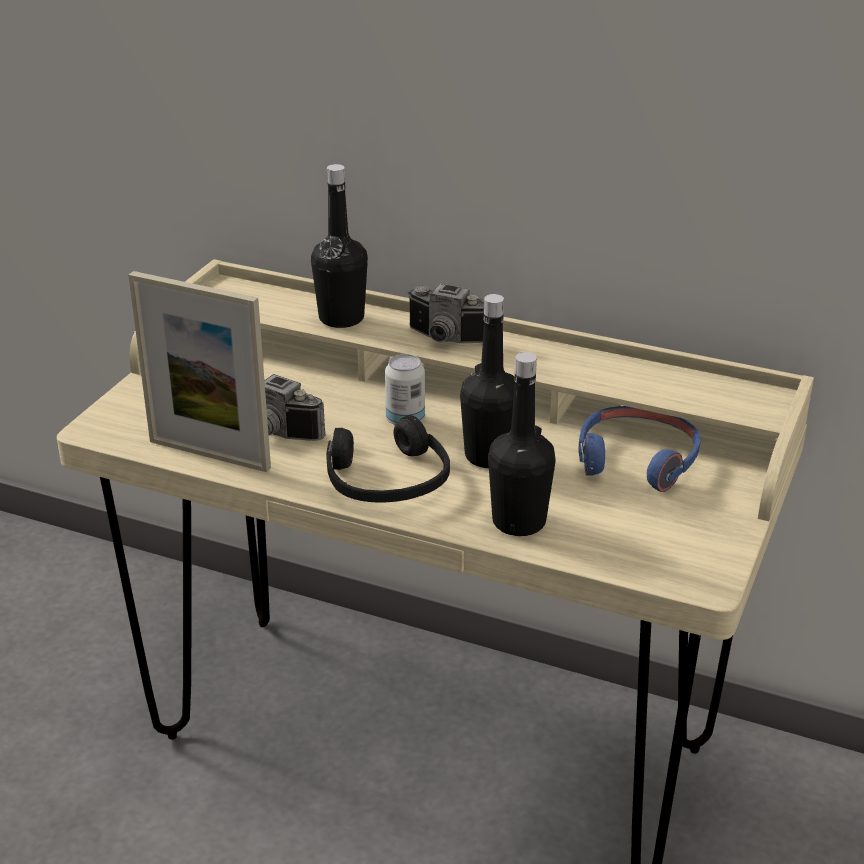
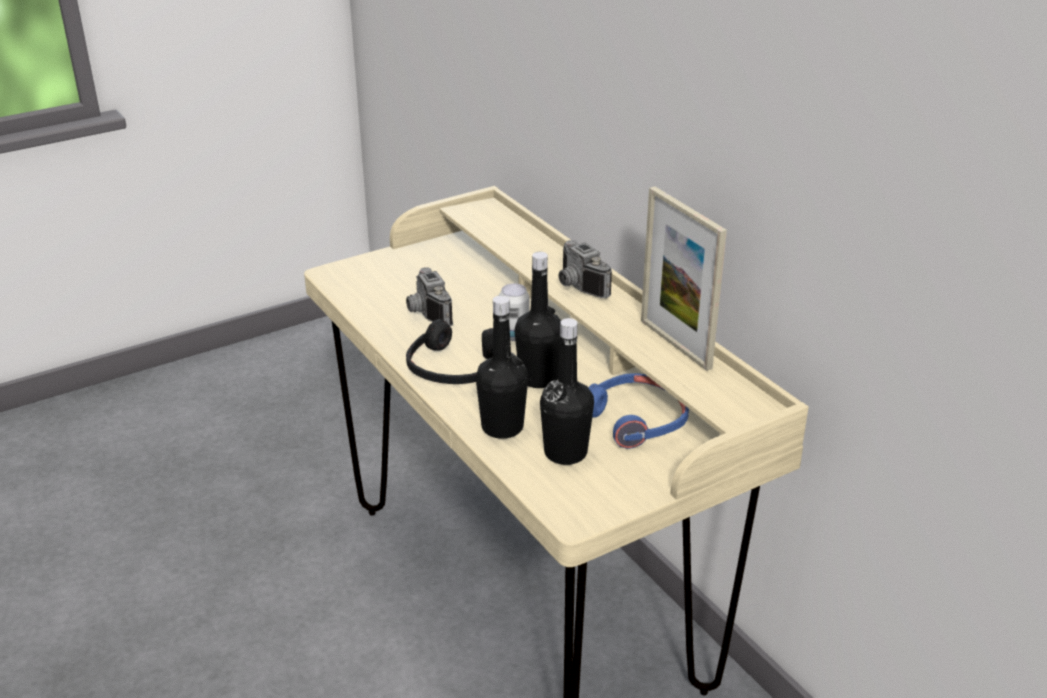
camera: 35 degrees right, 0 degrees up
picture frame [128,271,271,472] -> picture frame moved to [641,186,727,371]
black bottle [311,164,368,328] -> black bottle moved to [540,318,594,465]

